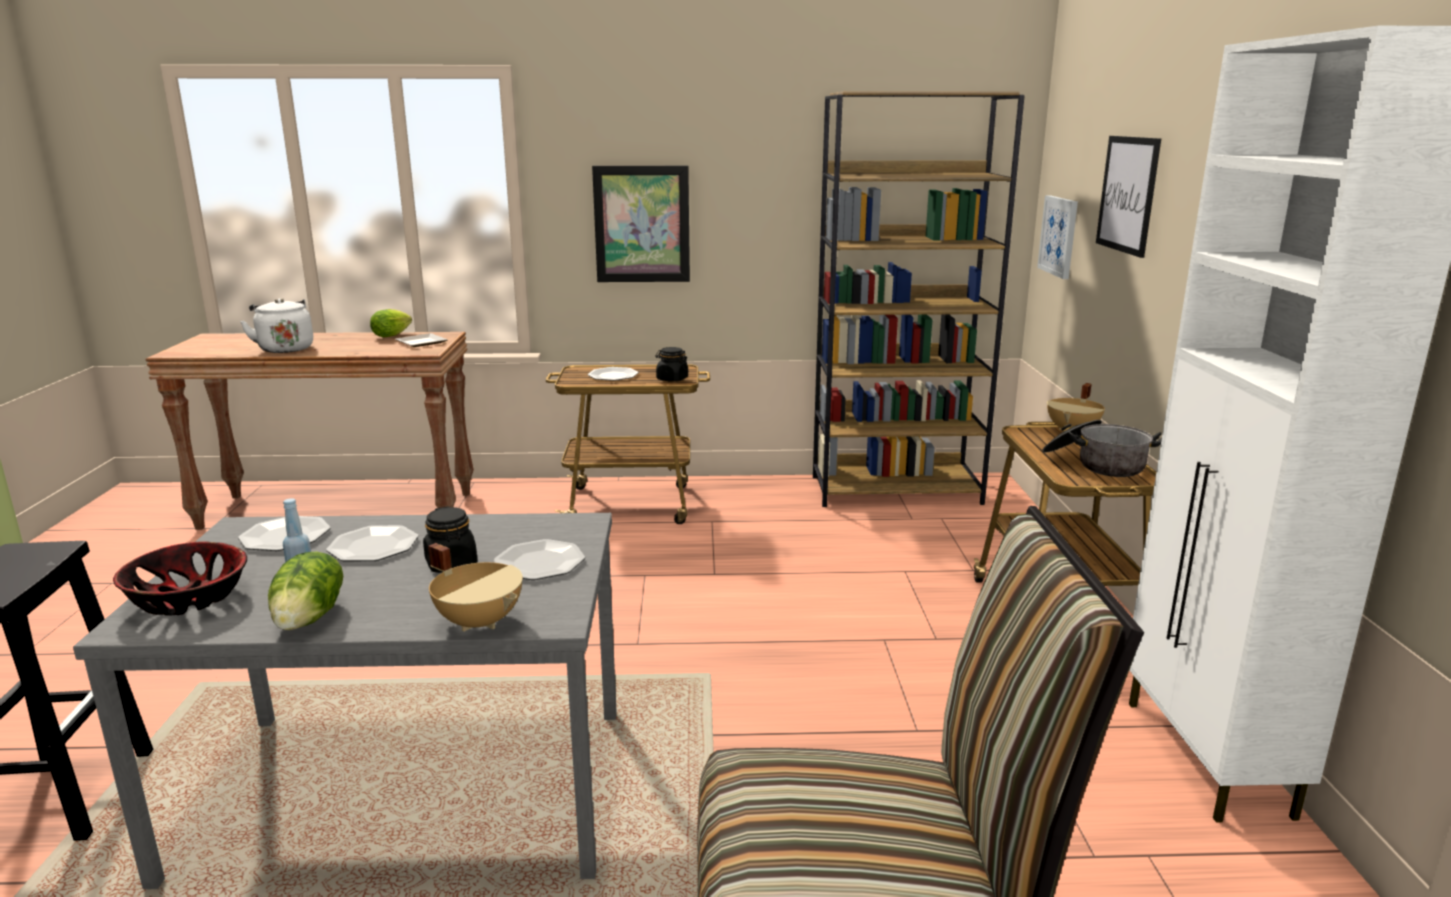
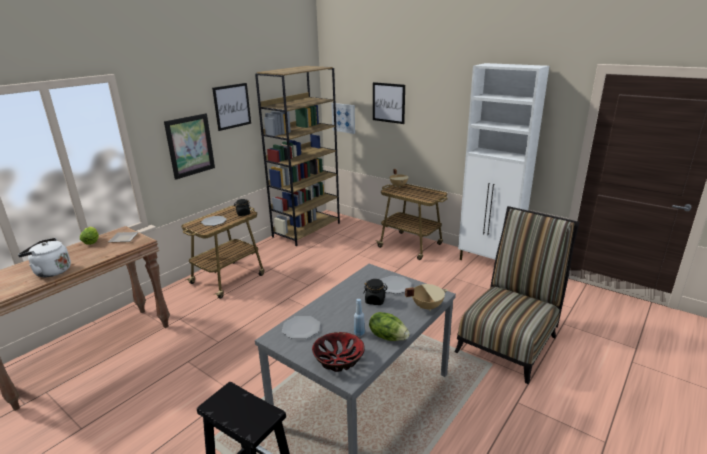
camera: 50 degrees left, 5 degrees up
plate [326,525,419,561] -> none
cooking pot [1042,420,1163,477] -> none
none -> picture [212,83,251,131]

